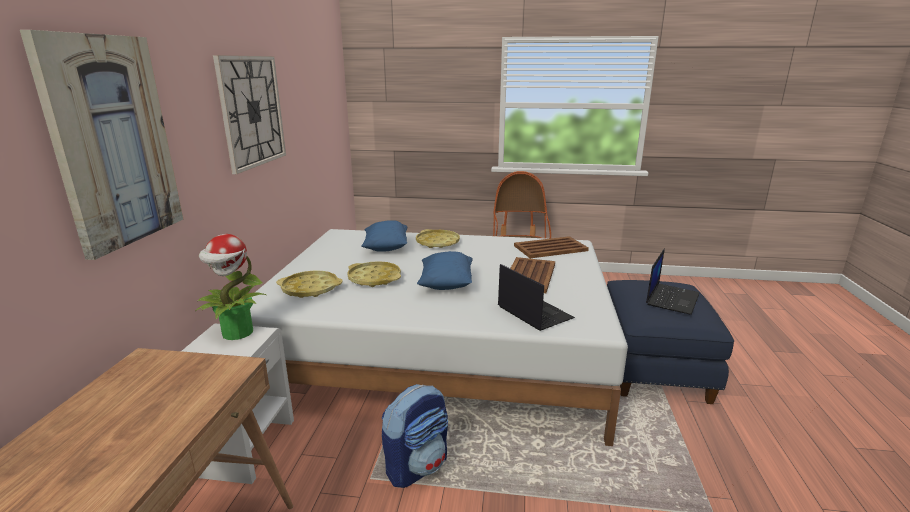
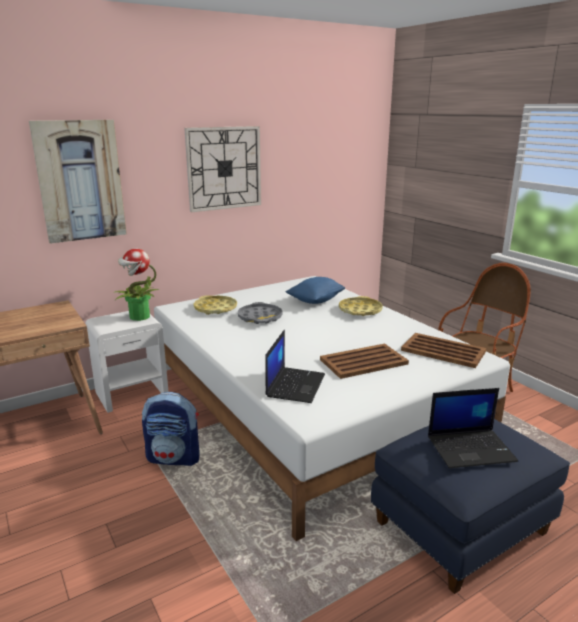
camera: 50 degrees right, 0 degrees up
yellow tray [347,261,401,287] -> grey tray [238,302,283,324]
blue pillow [417,251,473,290] -> none

